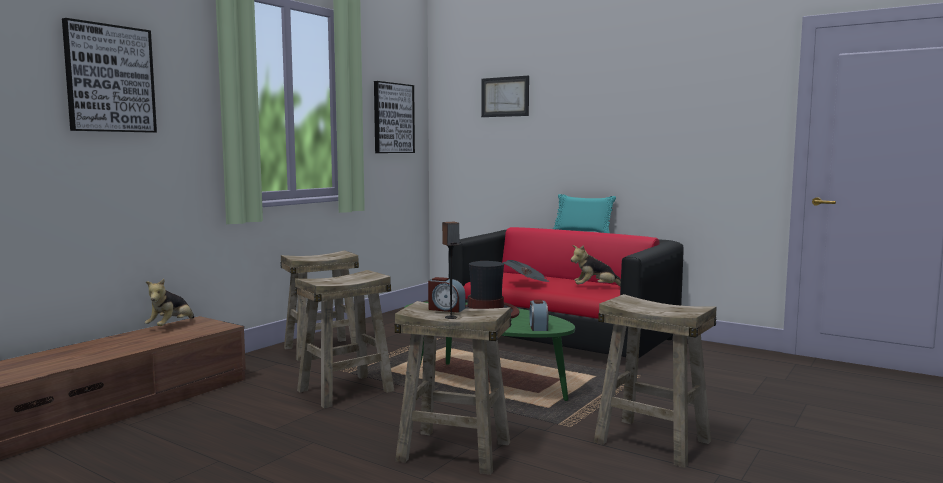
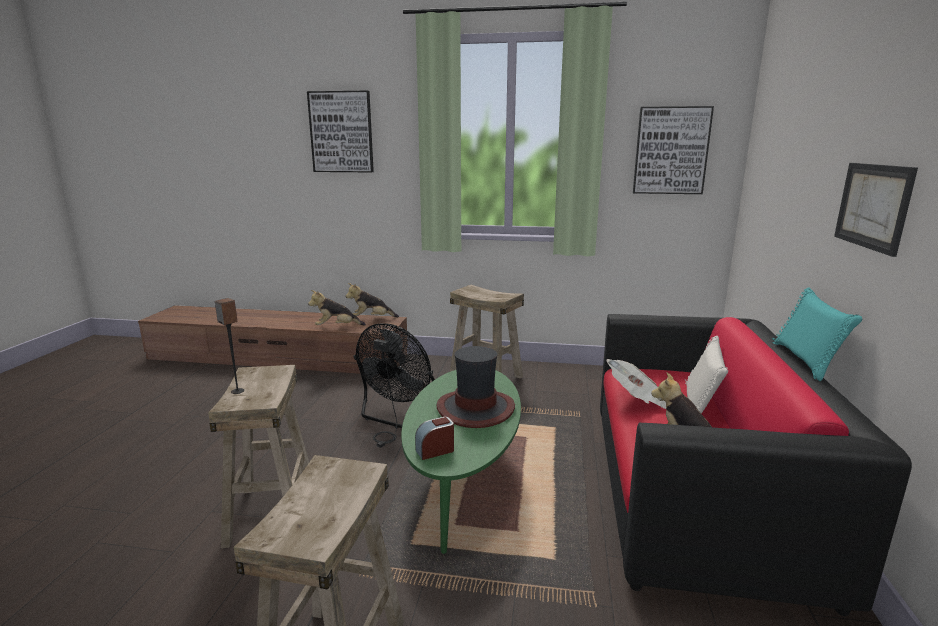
camera: 65 degrees right, 10 degrees up
beige stool [295,270,394,408] -> black fan [353,323,435,448]
alarm clock [428,277,465,313] -> none
picture [481,76,529,117] -> picture moved to [834,163,918,257]
none -> plush toy [308,290,366,325]
none -> white pillow [685,336,728,414]

